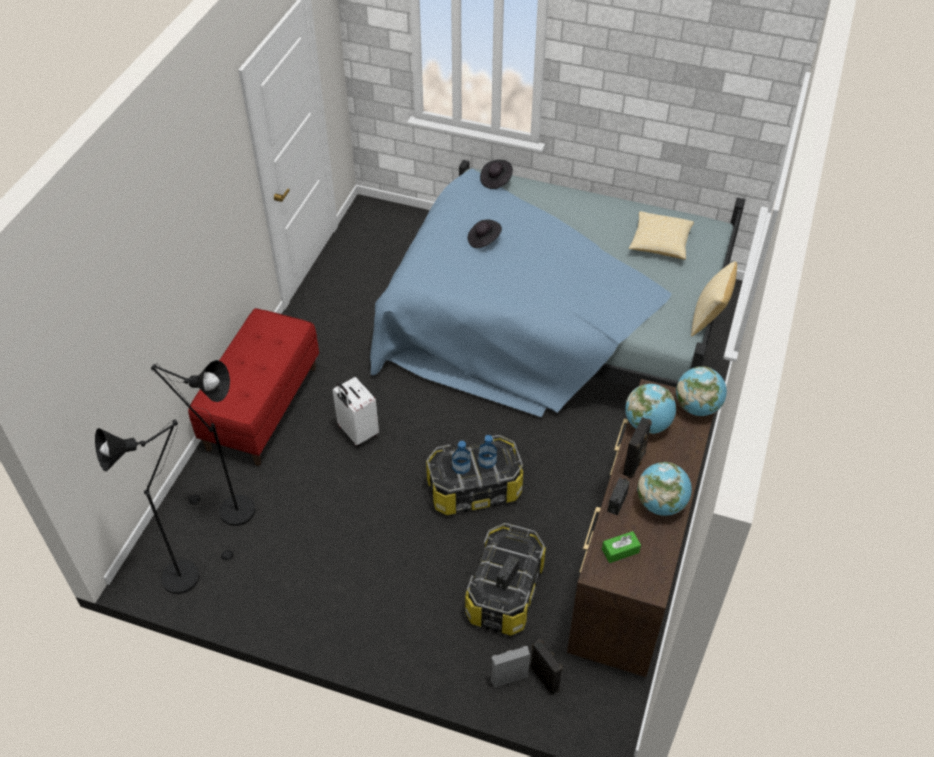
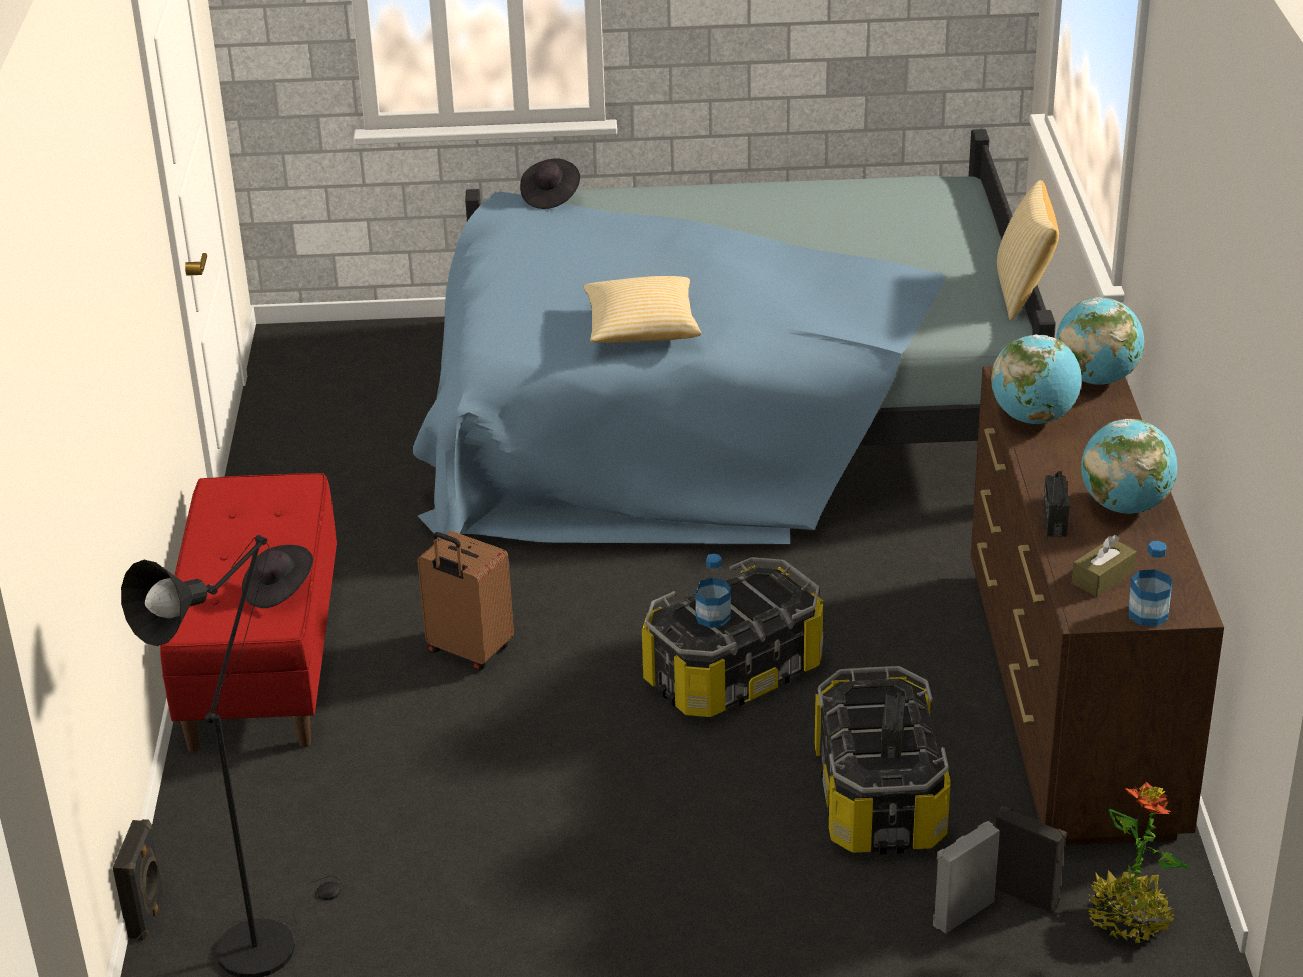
camera: 20 degrees left, 15 degrees down
black floor lamp [151,360,256,526] -> none
white suitcase [332,377,379,447] -> brown suitcase [417,531,514,670]
black hat [467,220,502,248] -> black hat moved to [242,545,313,608]
bottle [478,435,497,469] -> bottle moved to [1128,541,1172,626]
green tissue box [602,531,641,563] -> brown tissue box [1072,535,1137,597]
black speaker [623,417,652,478] -> black speaker moved to [113,819,165,941]
pillow [629,211,694,260] -> pillow moved to [584,276,701,343]
none -> potted plant [1088,782,1189,944]

